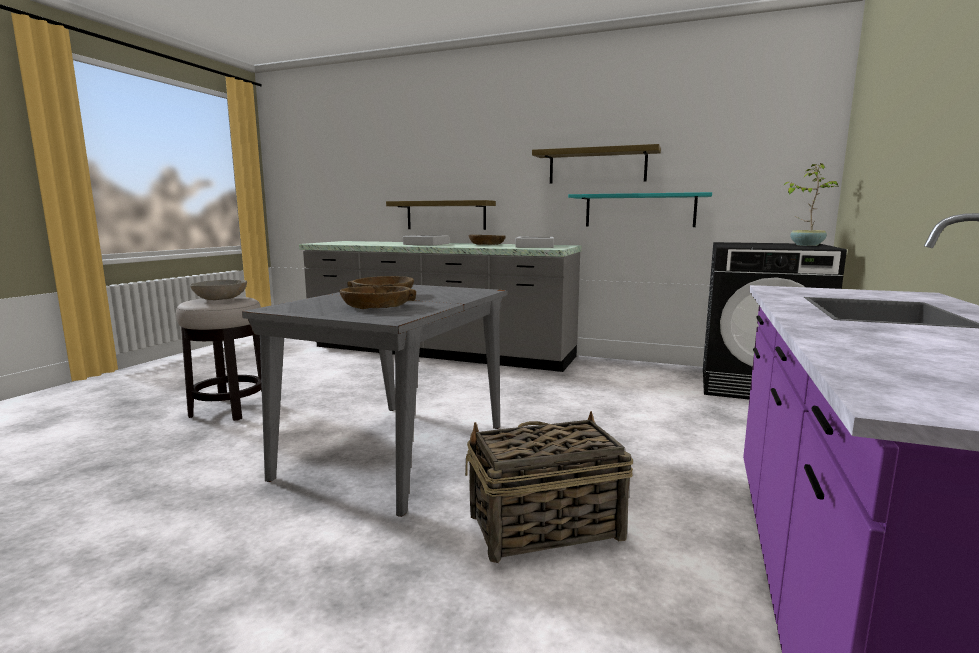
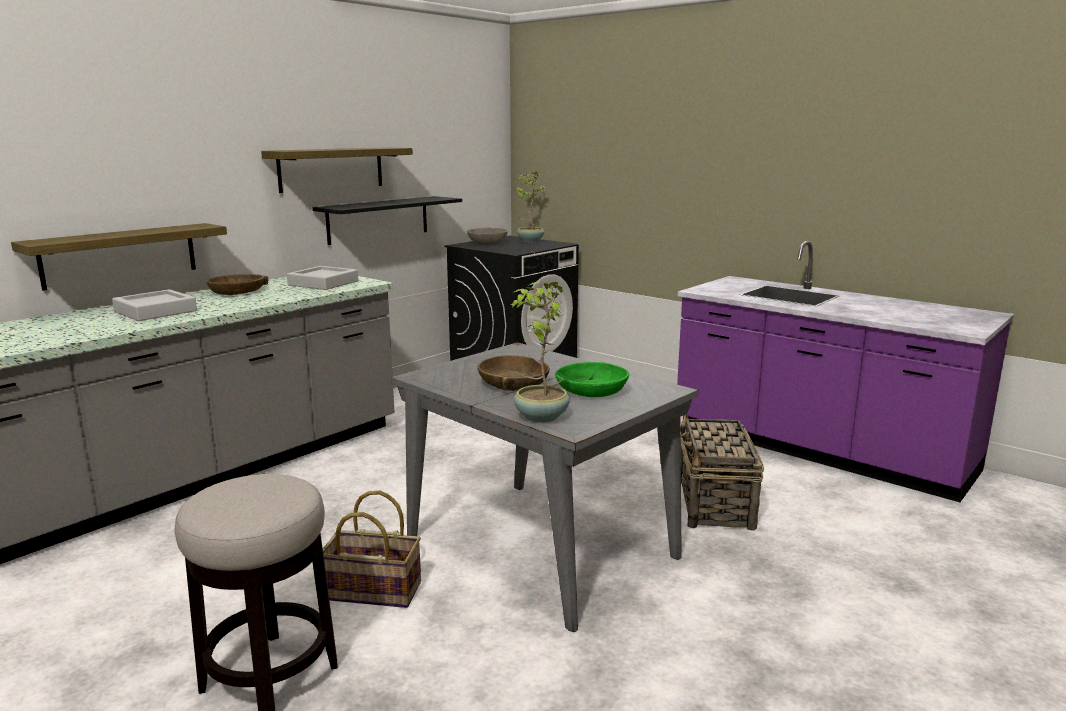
camera: 70 degrees left, 5 degrees up
grey bowl [190,280,247,300] -> grey bowl moved to [467,227,508,245]
brown bowl [340,286,416,309] -> green bowl [555,362,629,397]
turquoise shelf [568,192,712,227] -> black shelf [312,196,462,245]
none -> basket [323,491,421,608]
none -> potted plant [511,282,570,423]

